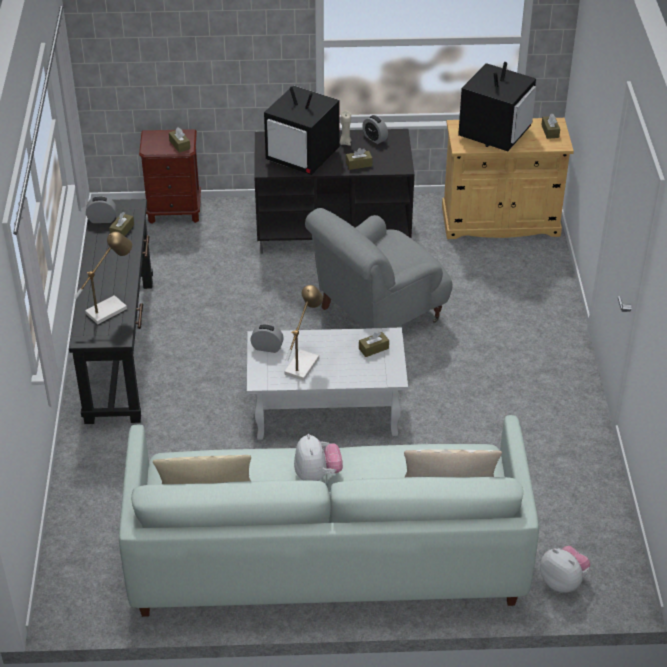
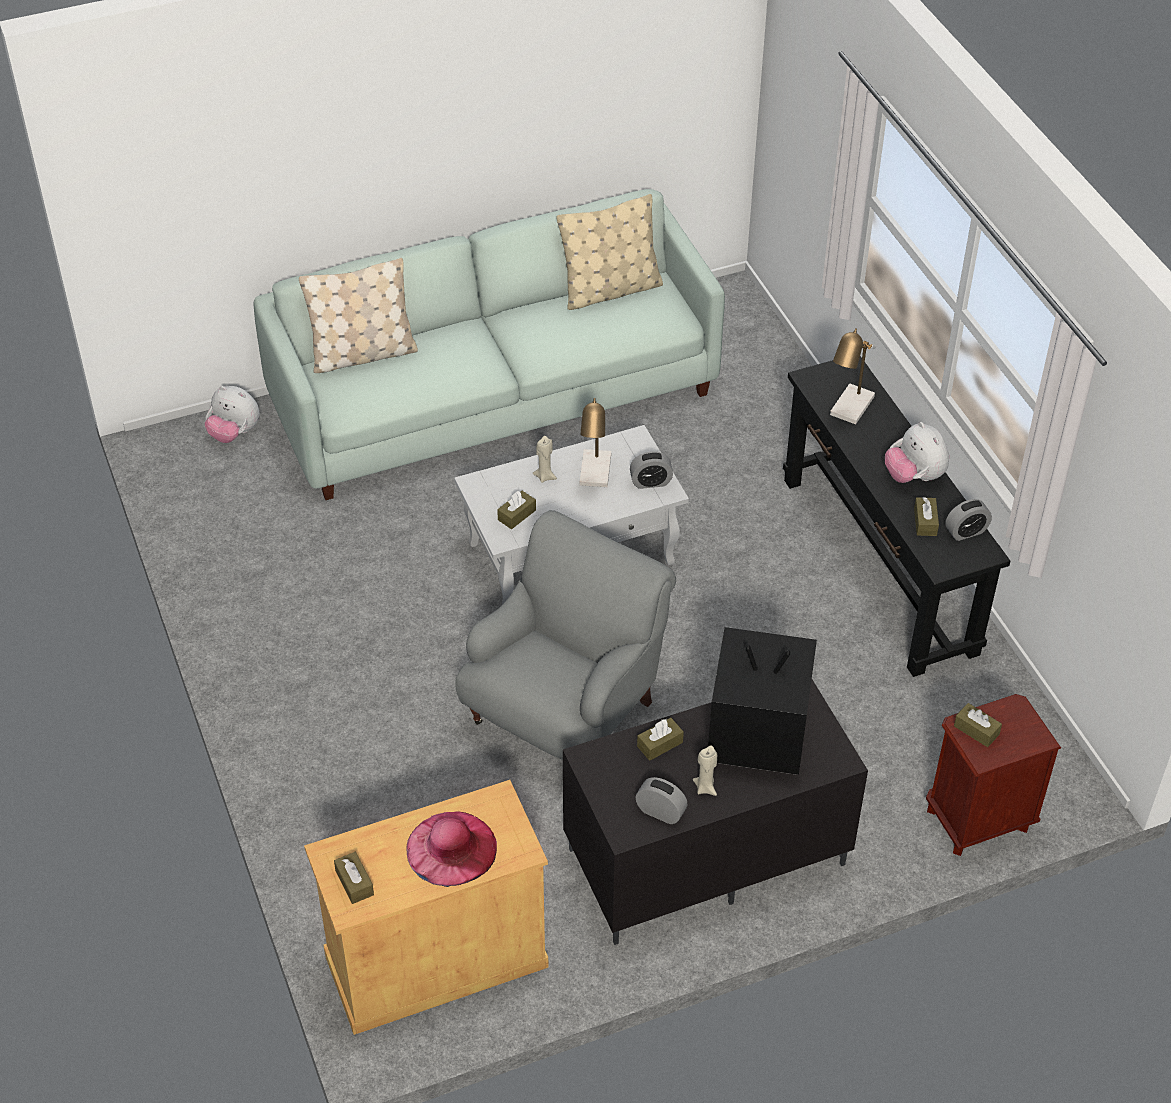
camera: 160 degrees right, 5 degrees up
plush toy [294,434,343,481] -> plush toy moved to [885,422,949,483]
television [458,62,536,151] -> pink hat [406,812,497,887]
none -> beige candle [532,436,557,483]

